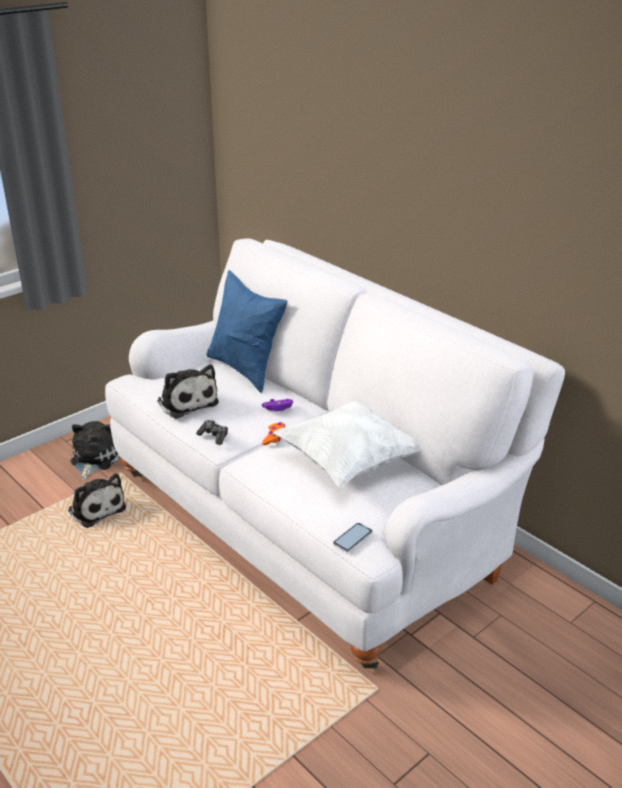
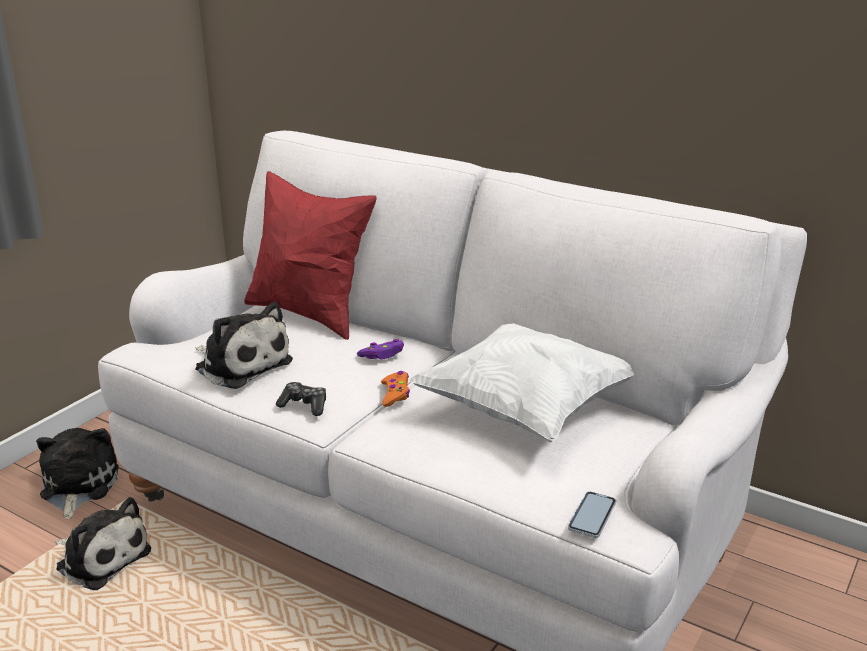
camera: 15 degrees left, 5 degrees down
blue pillow [207,270,288,393] -> red pillow [244,171,377,340]

